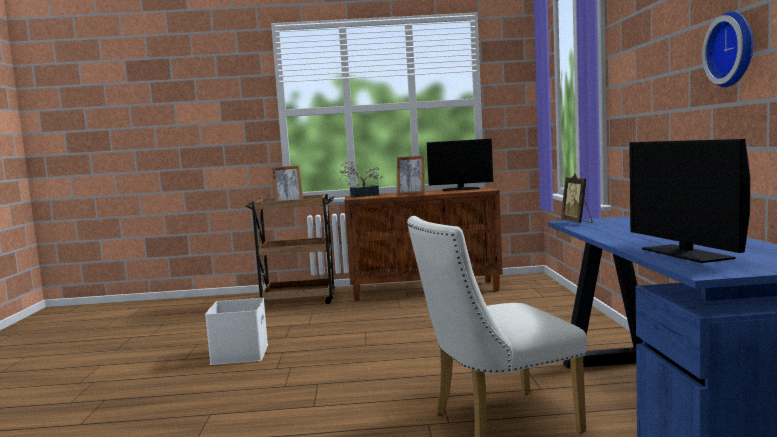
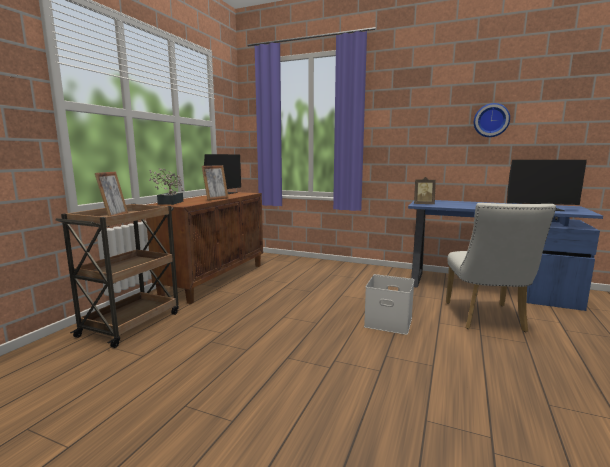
camera: 65 degrees left, 5 degrees up
white storage box [205,298,268,365] -> white storage box moved to [364,274,414,335]

